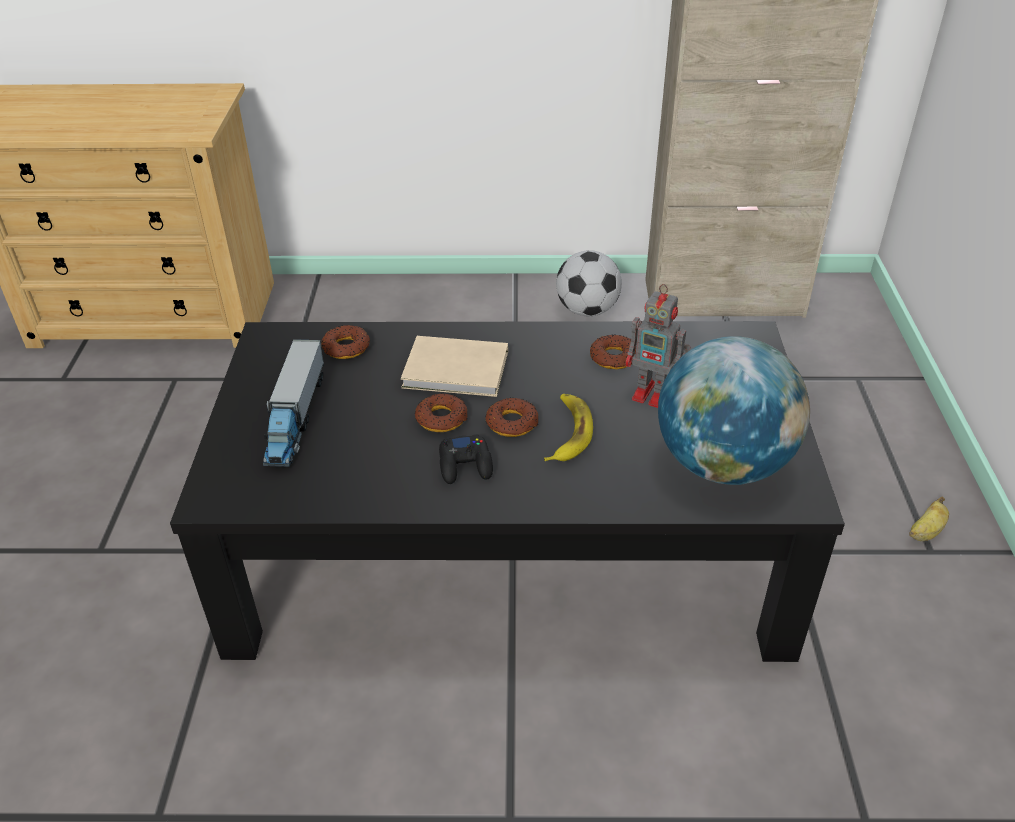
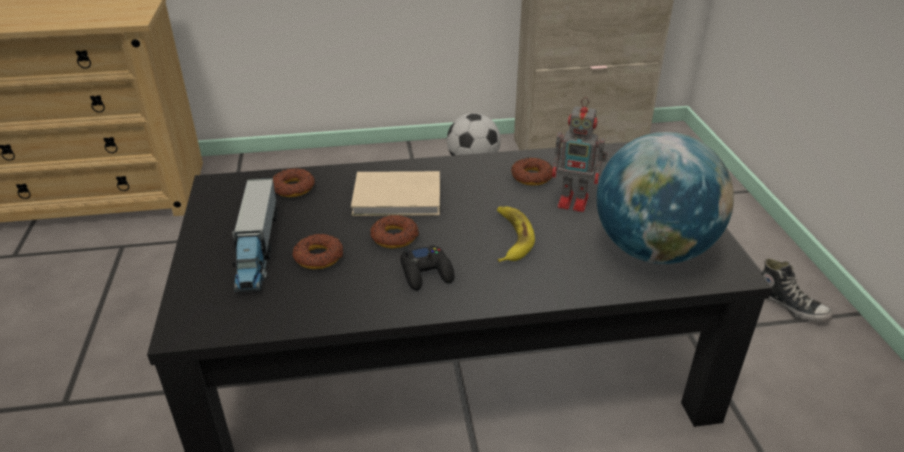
camera: 10 degrees left, 5 degrees down
donut [486,398,538,437] -> donut moved to [292,234,343,269]
banana [909,497,949,541] -> shoe [760,258,833,322]

